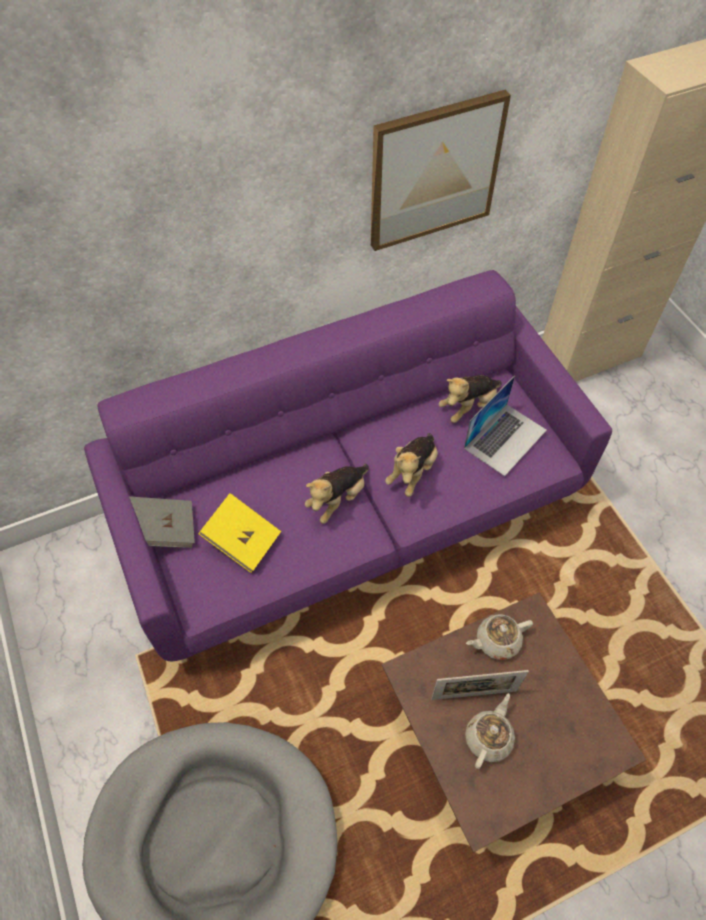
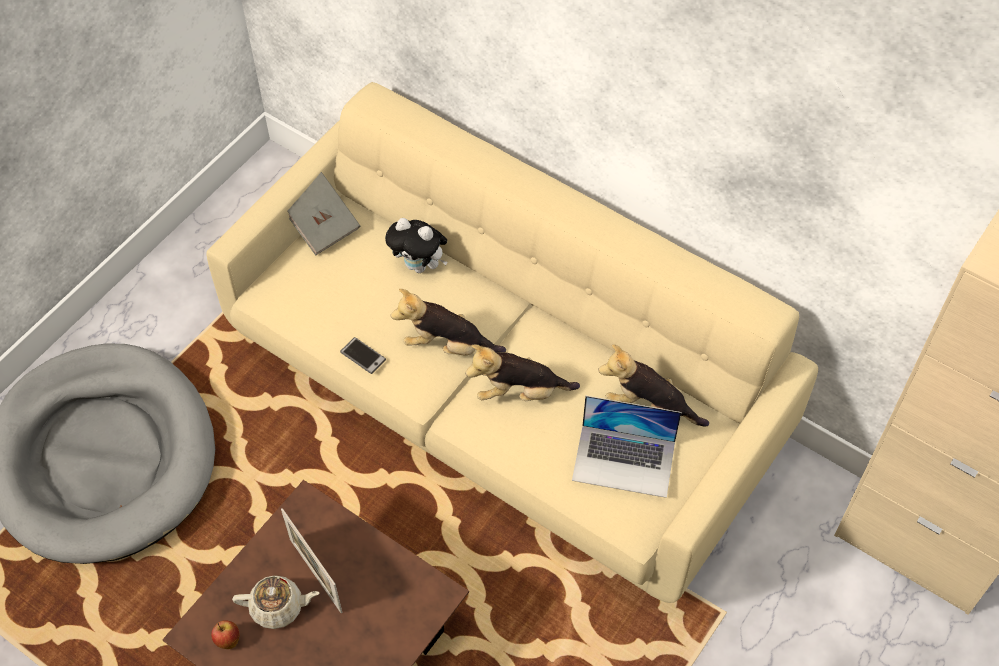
camera: 60 degrees right, 0 degrees up
purple sofa [84,270,612,661] -> beige sofa [206,82,818,603]
yellow book [198,493,281,573] -> none
picture [371,90,511,251] -> none
beige teapot [466,614,533,660] -> none
none -> apple [211,620,239,649]
none -> phone [340,337,386,374]
none -> plush toy [385,218,448,273]

